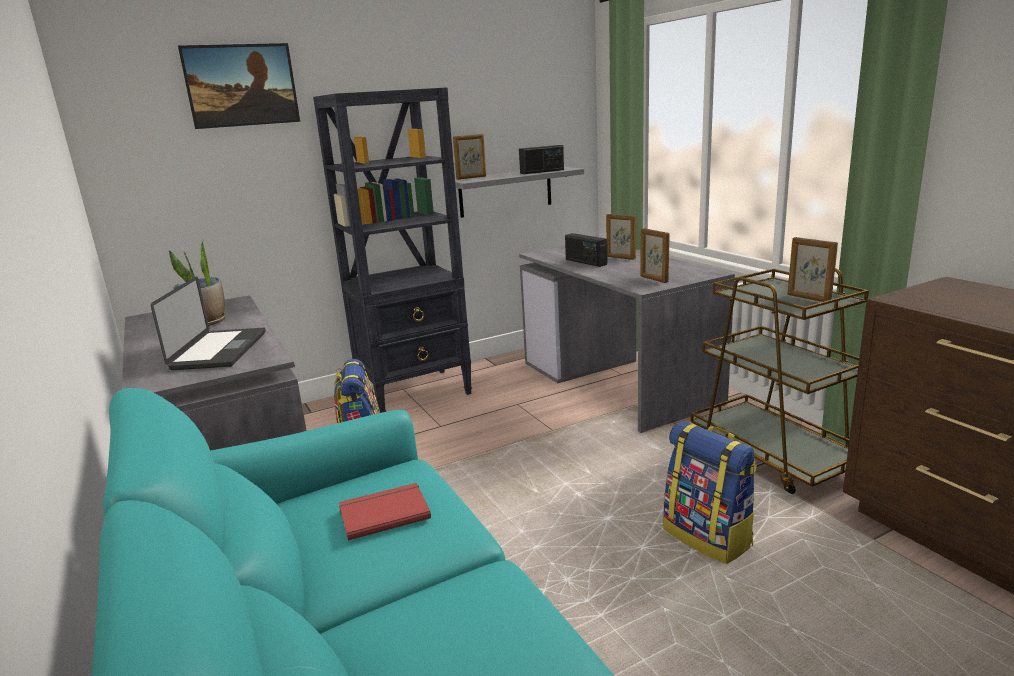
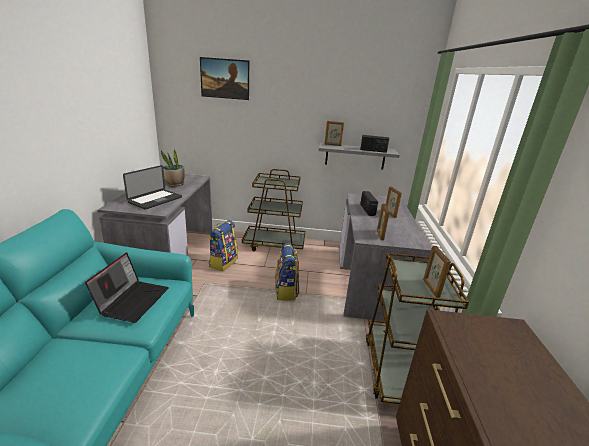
camera: 30 degrees right, 5 degrees up
black bookcase [313,87,472,413] -> brown cart [242,169,305,251]
red book [339,483,431,540] -> laptop [85,252,169,323]
backpack [663,421,757,564] -> backpack moved to [275,243,299,301]

